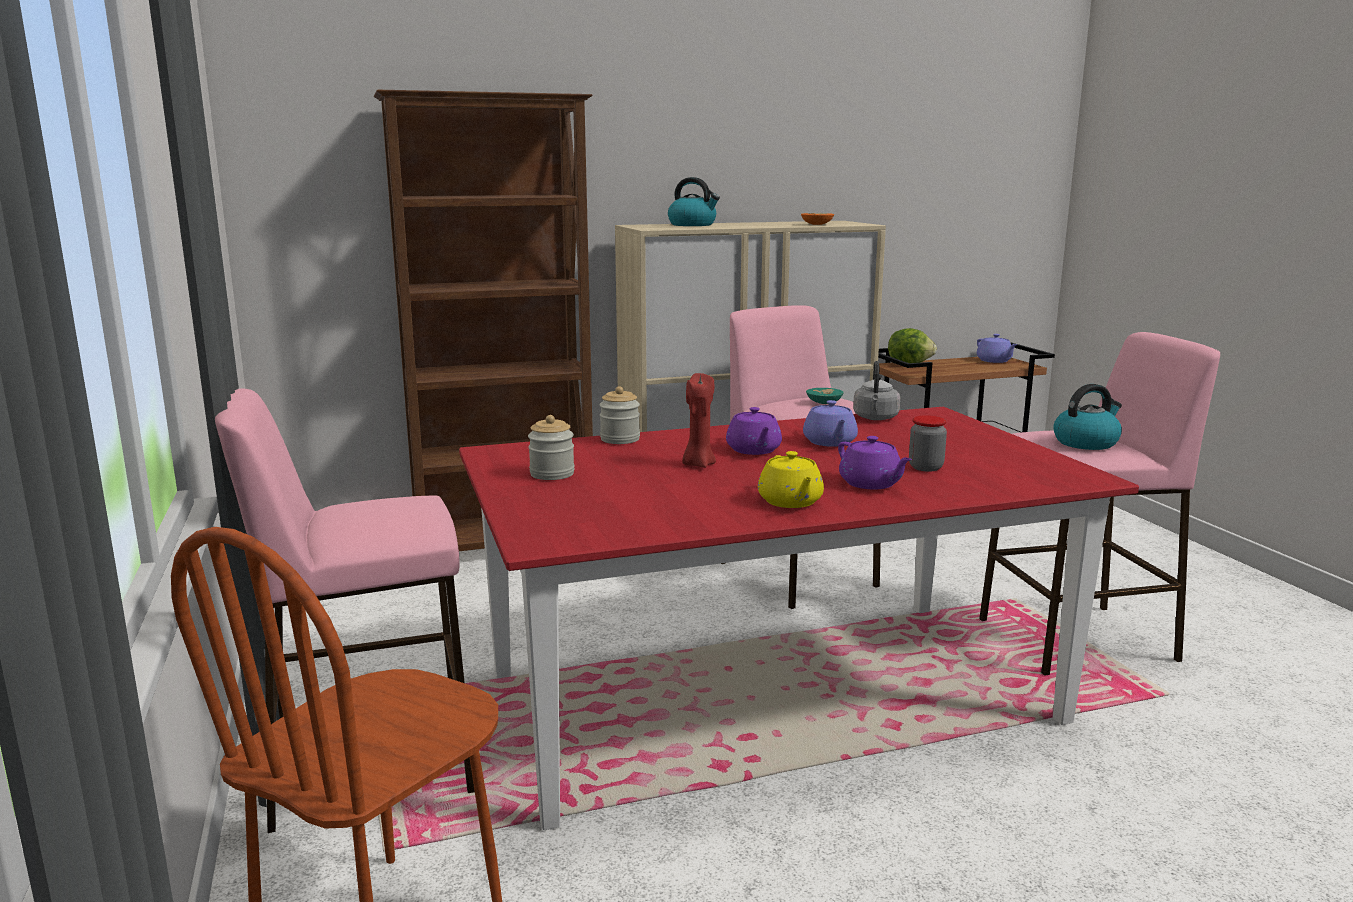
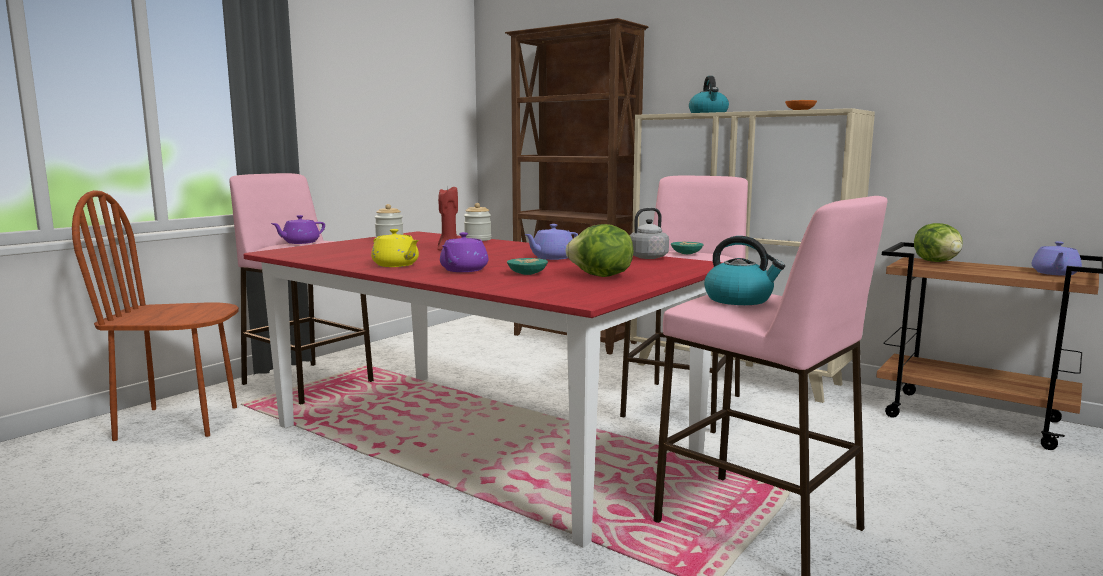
camera: 55 degrees right, 5 degrees down
purple teapot [726,407,782,455] -> purple teapot moved to [271,215,325,244]
yellow teapot [758,451,824,508] -> yellow teapot turned 90 degrees counterclockwise [371,229,419,267]
jar [909,415,947,472] -> turquoise bowl [507,258,548,275]
none -> lettuce [566,224,634,277]

